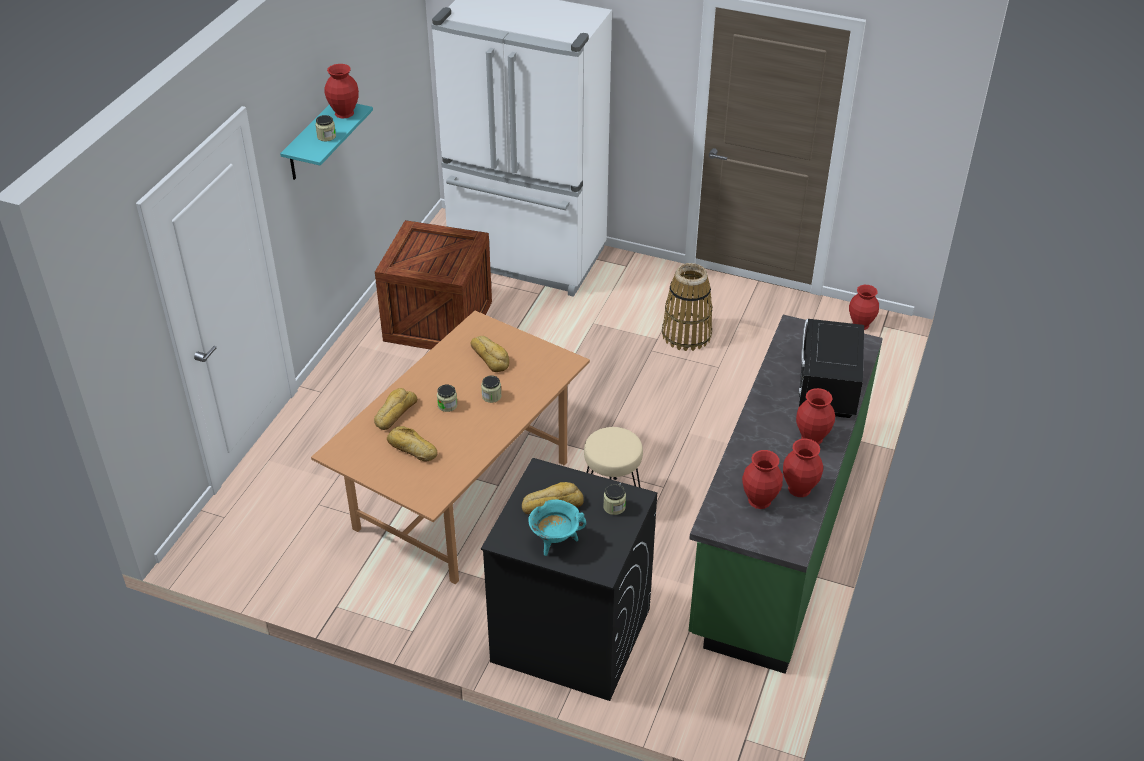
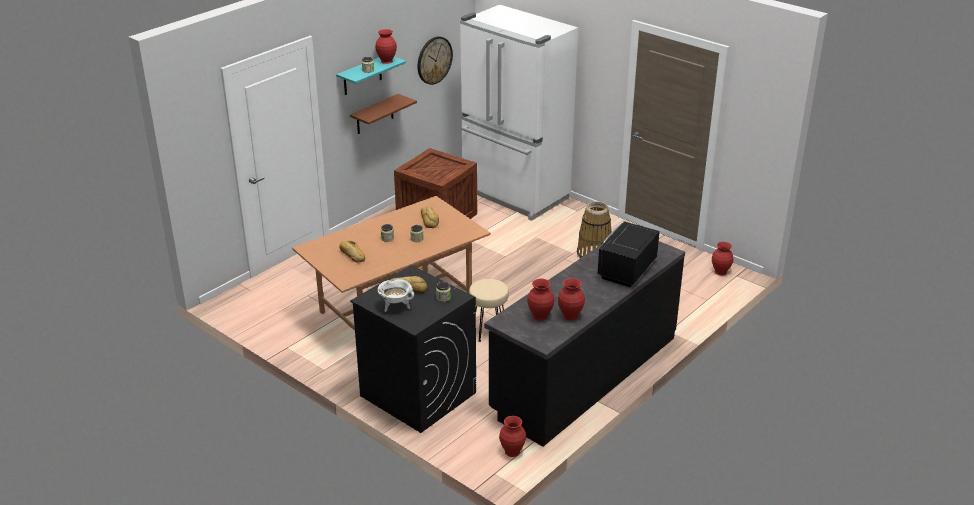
camera: 20 degrees right, 10 degrees down
bread [374,388,417,430] -> none
turquoise cooking pot [528,499,586,556] -> white cooking pot [378,279,414,312]
green counter [689,315,883,674] -> black counter [484,241,685,447]
red vase [796,388,835,445] -> red vase moved to [499,416,526,457]
none -> brown shelf [350,94,417,134]
none -> wall clock [418,36,453,85]

